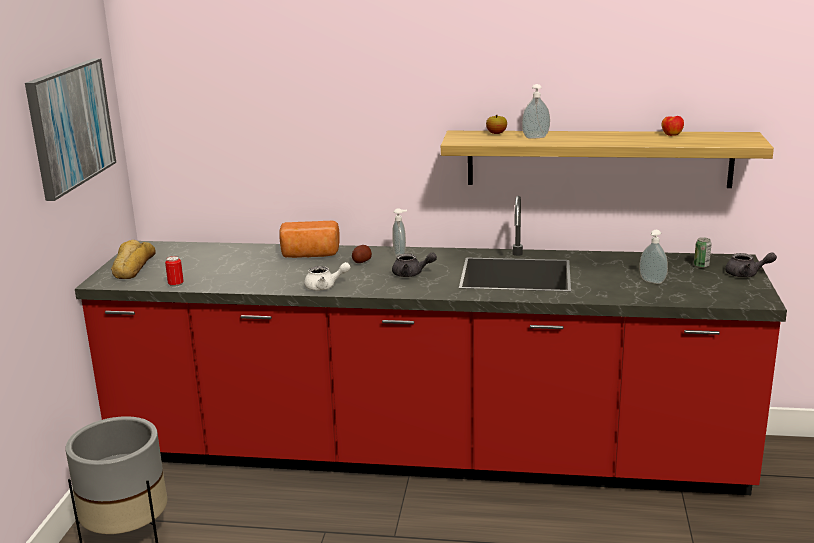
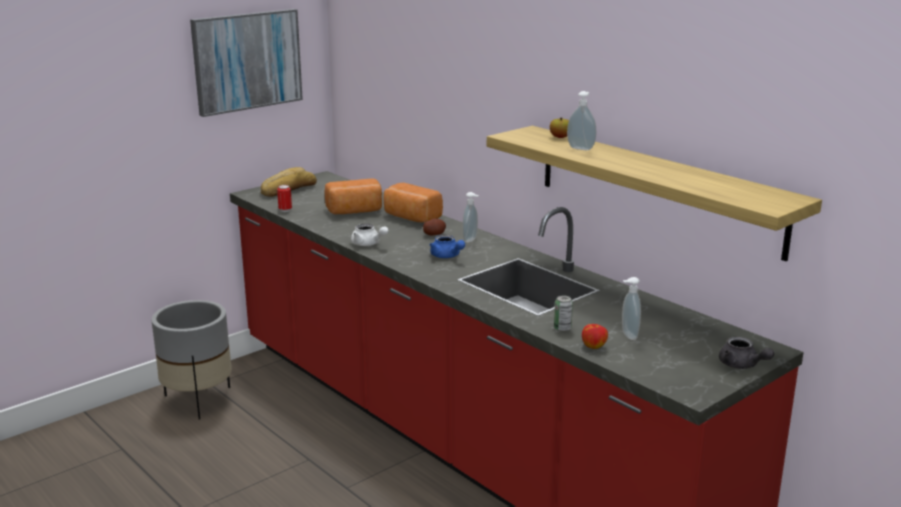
camera: 40 degrees right, 0 degrees up
grey teapot [392,252,437,277] -> blue teapot [430,235,465,258]
apple [662,116,684,136] -> apple moved to [582,324,608,349]
can [694,237,712,268] -> can moved to [554,295,573,332]
none -> bread [324,178,382,215]

